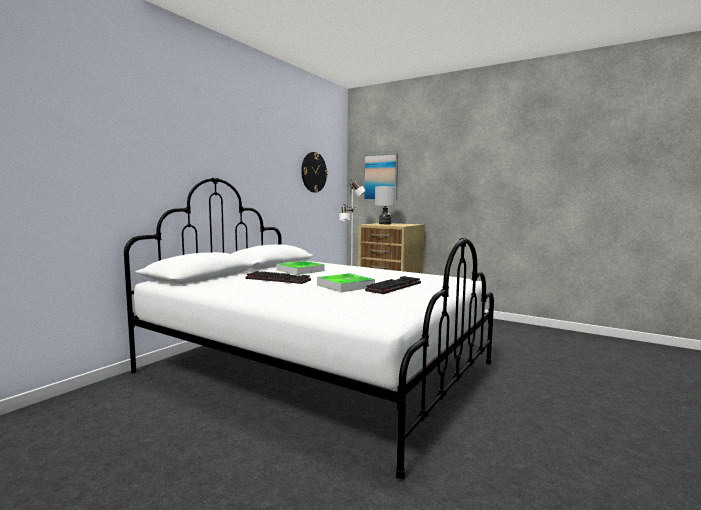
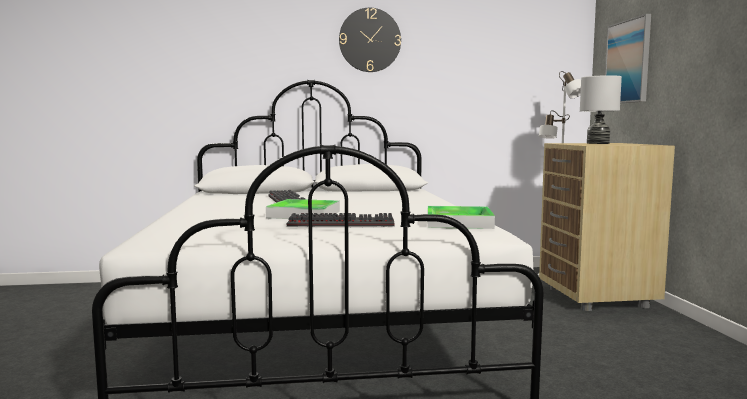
camera: 50 degrees right, 0 degrees up
tray [276,261,325,275] -> tray moved to [428,206,495,229]
wall clock [301,152,328,192] -> wall clock moved to [339,8,401,72]

